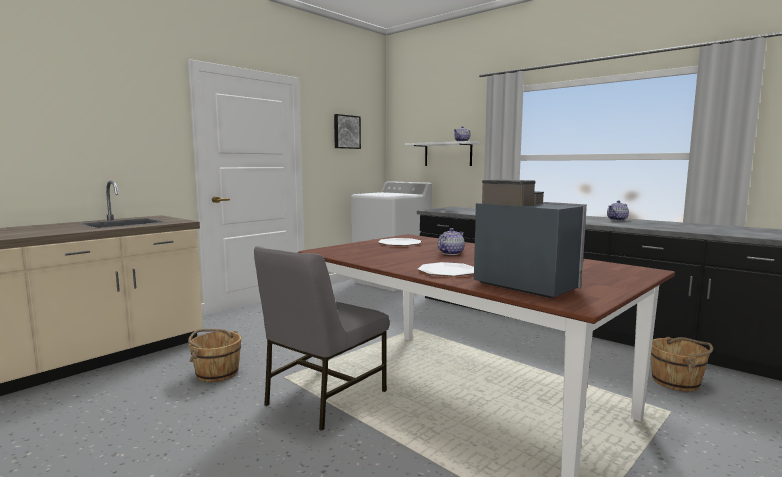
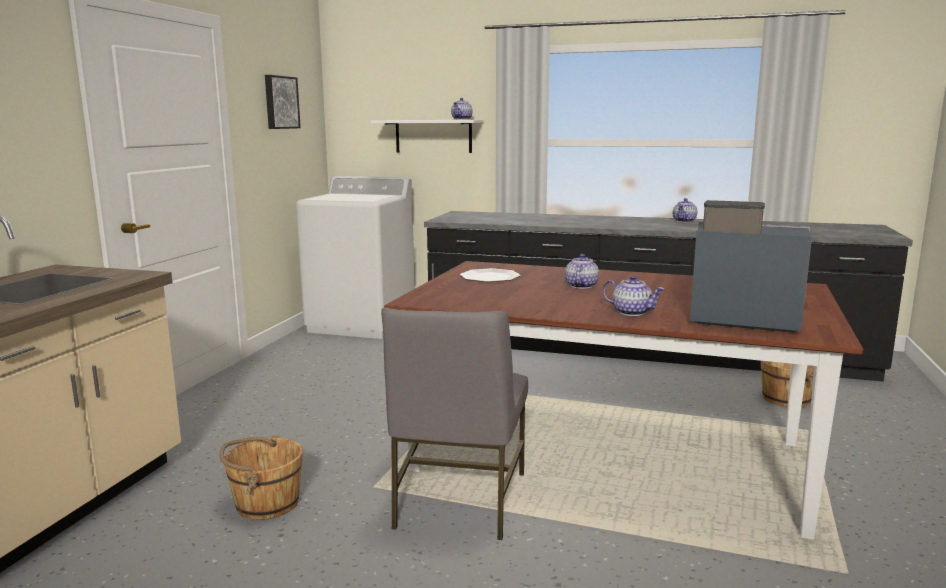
camera: 25 degrees left, 5 degrees up
plate [418,262,474,276] -> teapot [602,275,665,316]

